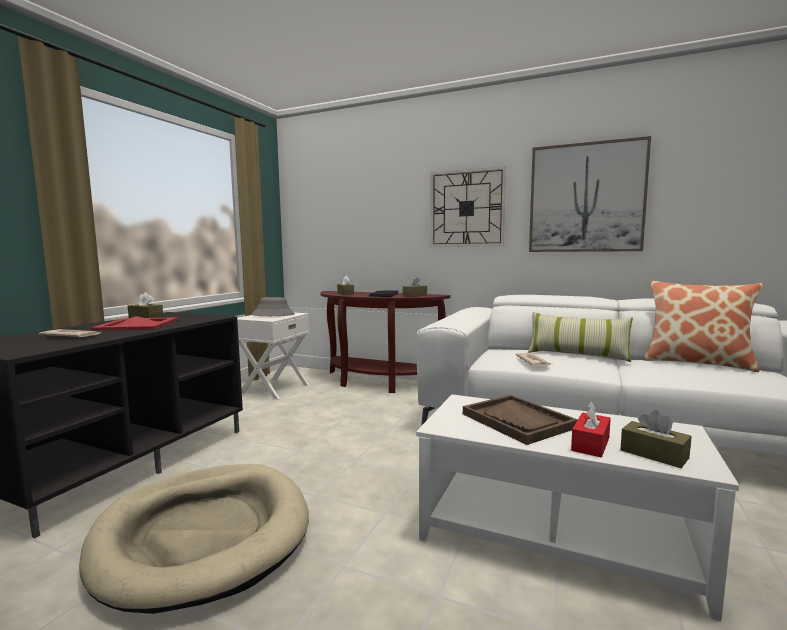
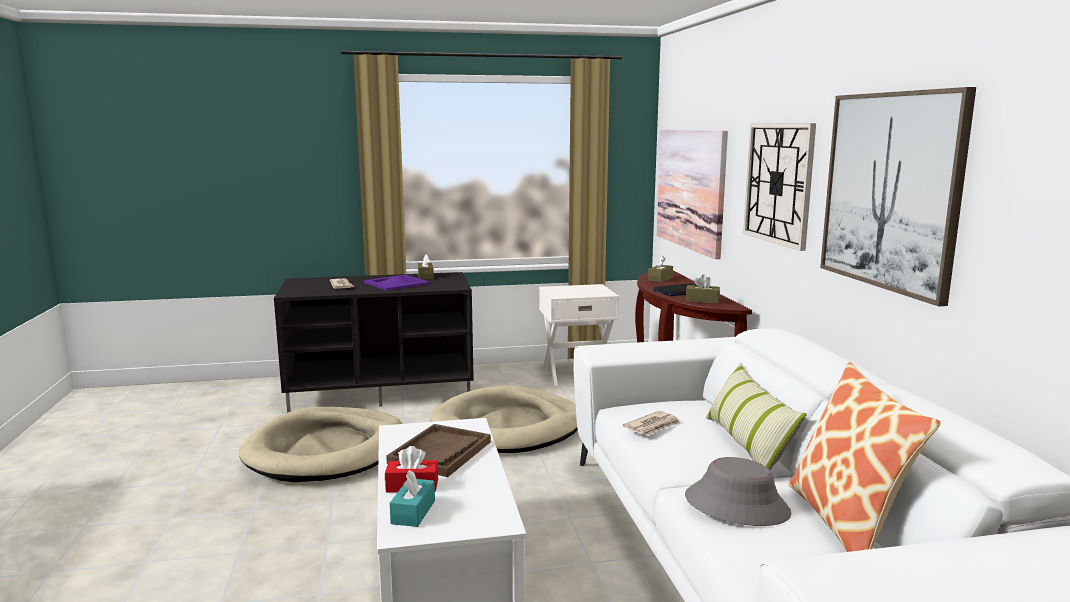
camera: 55 degrees right, 5 degrees up
red tray [90,316,178,331] -> purple tray [364,275,430,291]
grey hat [251,297,295,316] -> grey hat moved to [685,457,792,526]
brown tissue box [620,410,691,468] -> turquoise tissue box [390,470,435,527]
none -> beige dog bed [431,385,578,453]
none -> picture [657,130,728,259]

